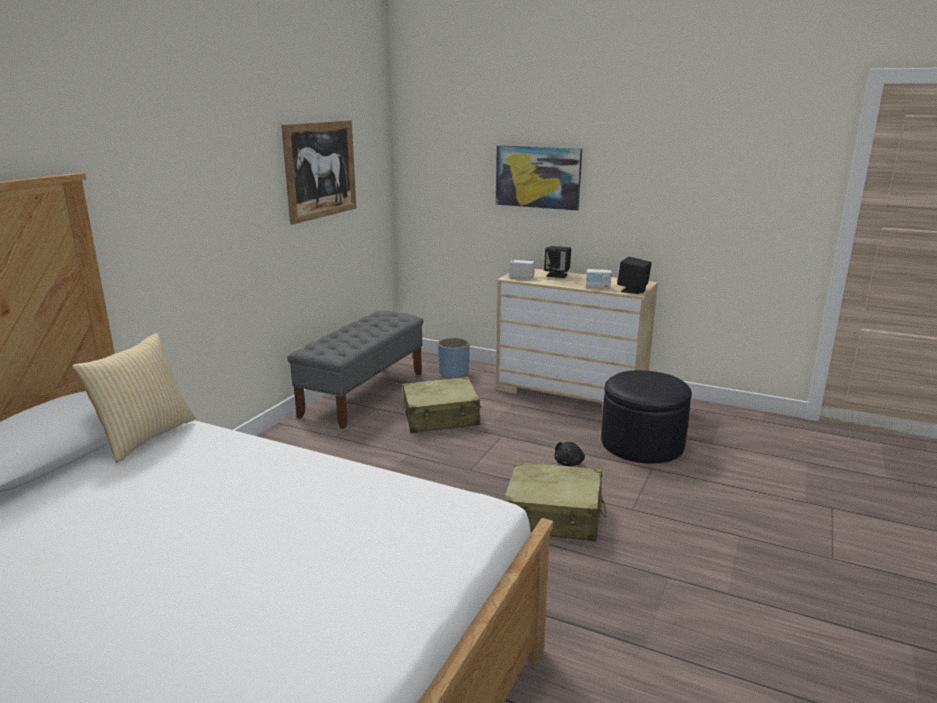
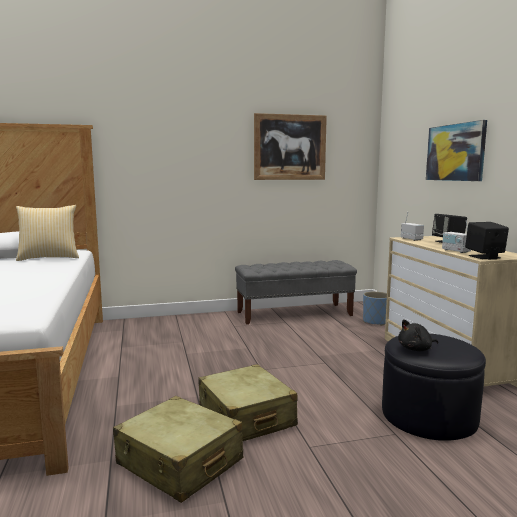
camera: 50 degrees right, 10 degrees down
beige suitcase [403,377,482,433] -> beige suitcase moved to [113,396,243,503]
black plush toy [555,442,585,466] -> black plush toy moved to [398,320,438,351]

